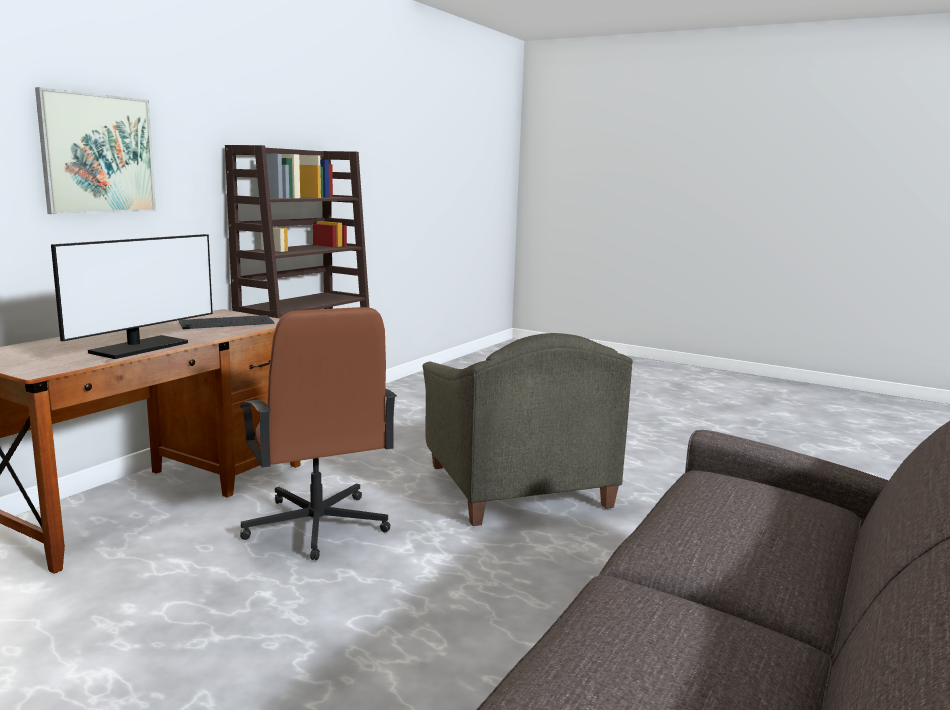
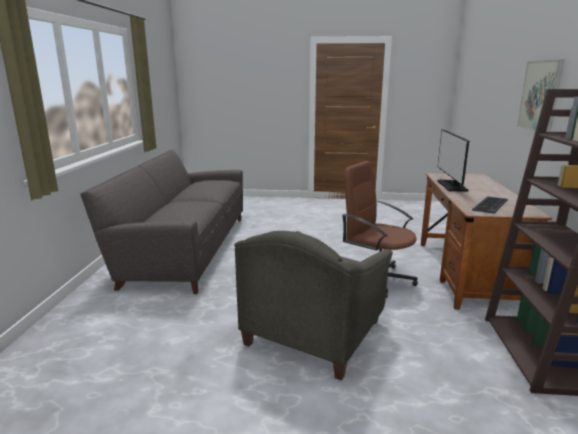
camera: 155 degrees right, 5 degrees up
grey armchair [422,333,633,526] -> grey armchair turned 105 degrees counterclockwise [235,231,393,380]

